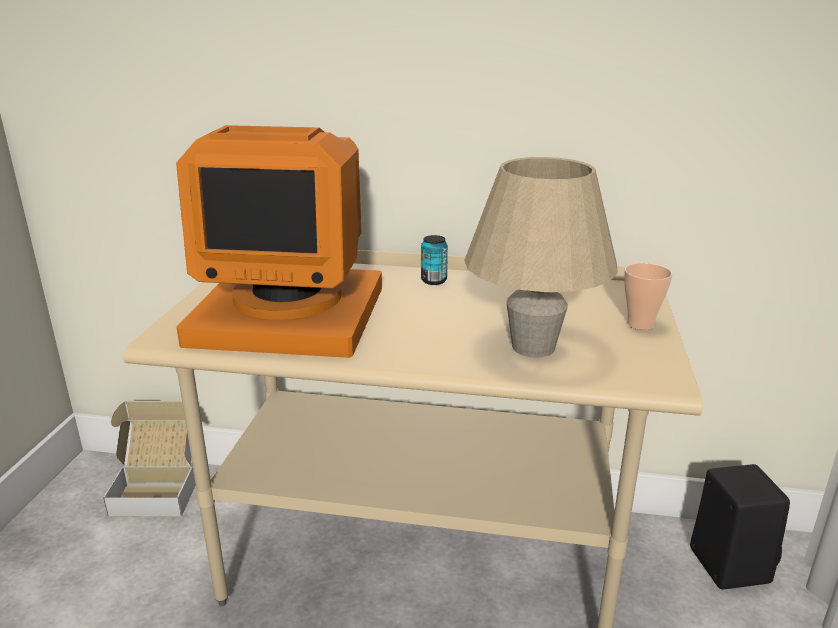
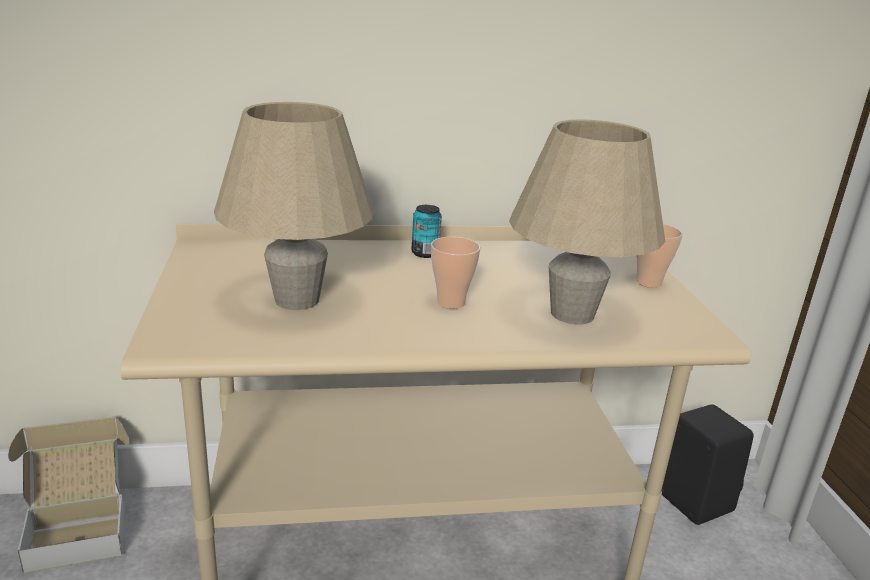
camera: 20 degrees left, 0 degrees up
monitor [176,125,382,358] -> beige table lamp [214,102,373,310]
none -> cup [431,237,480,309]

